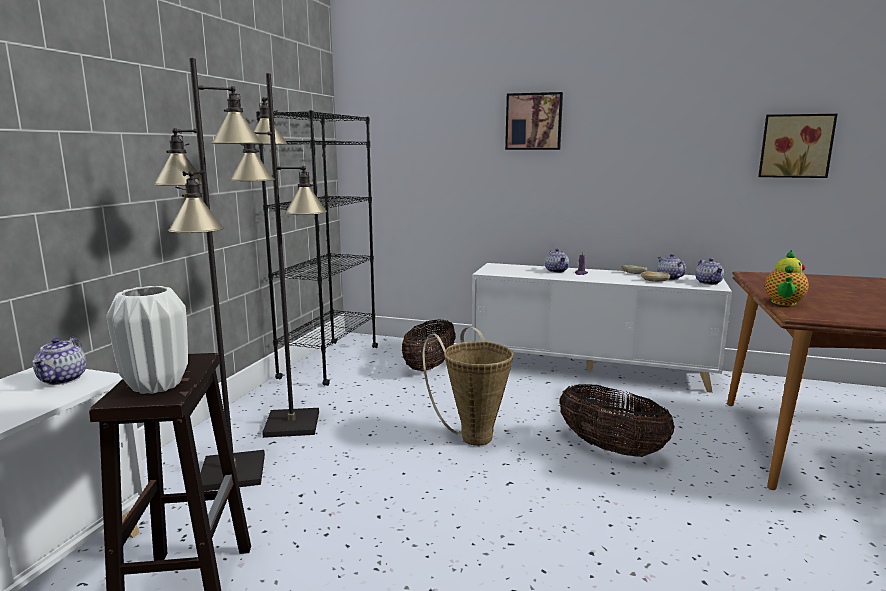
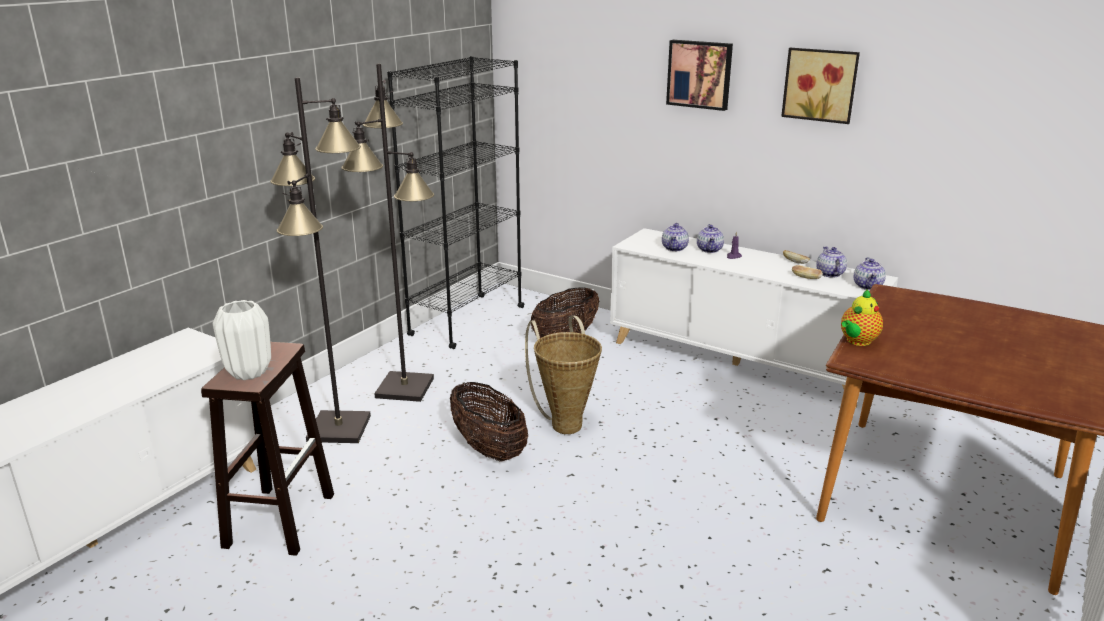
camera: 15 degrees right, 10 degrees up
teapot [32,337,86,385] -> teapot moved to [662,223,689,251]
basket [559,384,675,457] -> basket moved to [450,381,528,462]
picture [758,114,837,178] -> picture moved to [781,48,860,124]

